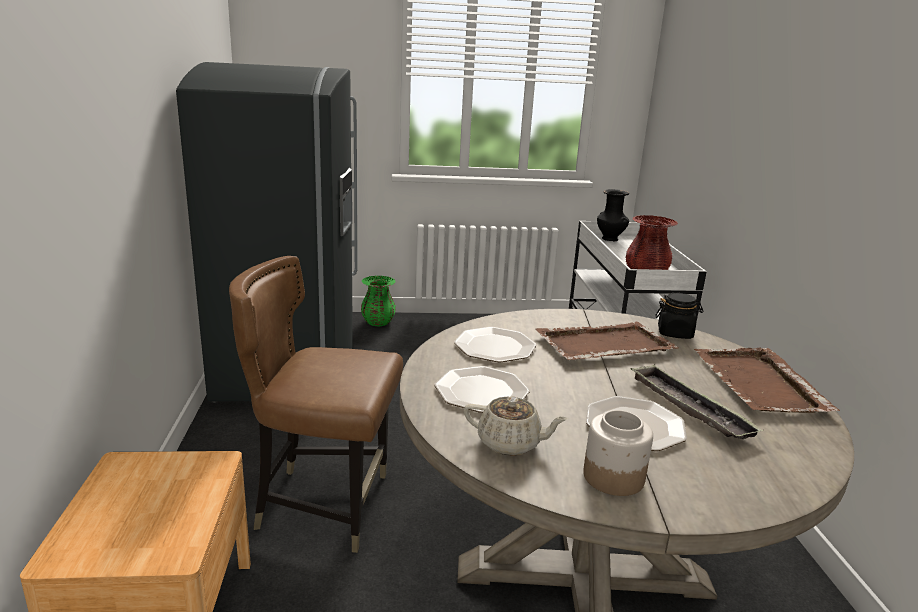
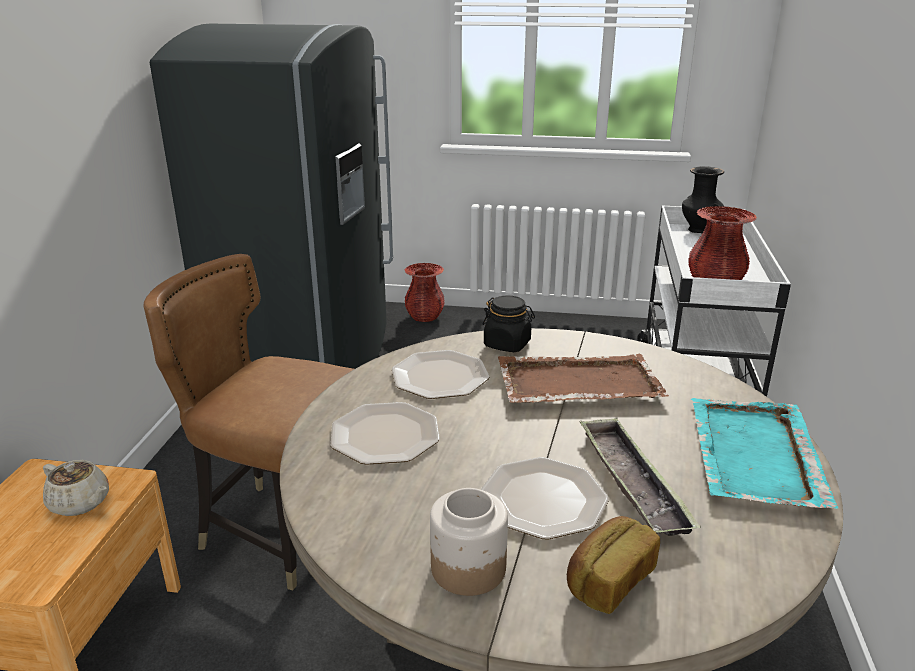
camera: 15 degrees right, 5 degrees up
green vase [361,276,396,326] -> red vase [405,263,445,322]
beige teapot [464,396,568,456] -> beige teapot moved to [43,460,109,516]
black jar [655,293,703,339] -> black jar moved to [483,295,535,352]
brown tray [694,347,840,413] -> turquoise tray [691,398,838,509]
none -> bread [567,516,660,614]

